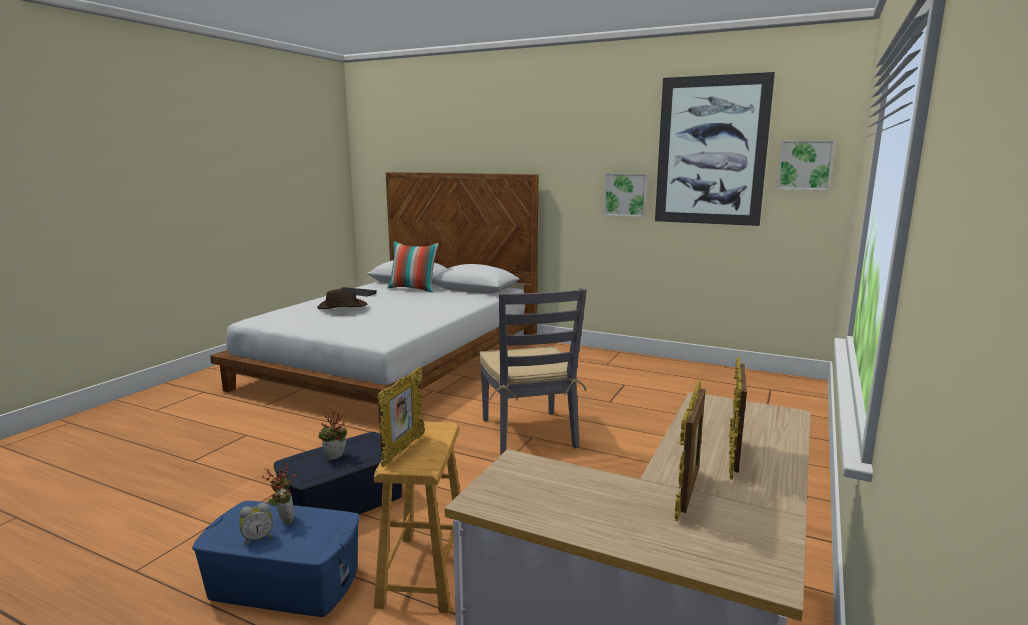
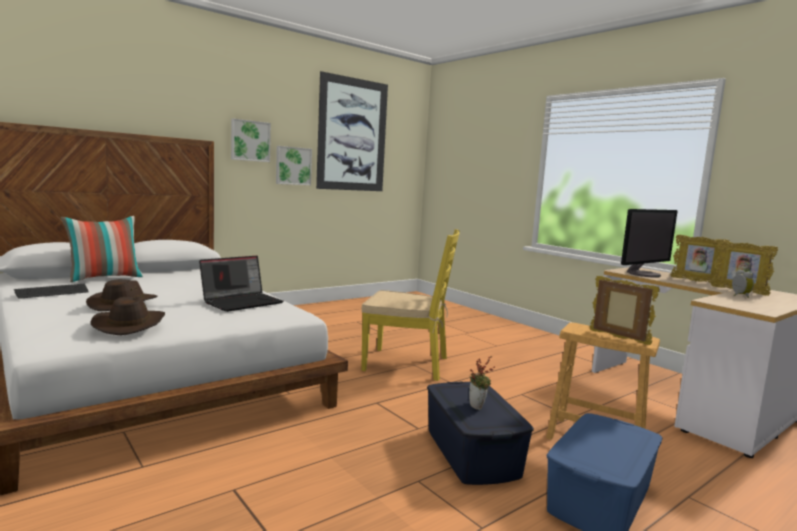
camera: 65 degrees left, 5 degrees down
alarm clock [239,503,273,545] -> alarm clock moved to [732,270,754,298]
potted plant [262,463,295,524] -> none
grey chair [479,288,587,456] -> yellow chair [361,229,460,381]
picture [777,140,835,190] -> picture moved to [231,119,271,162]
none -> brown hat [91,297,165,335]
none -> laptop [199,256,284,312]
none -> monitor [621,209,678,278]

